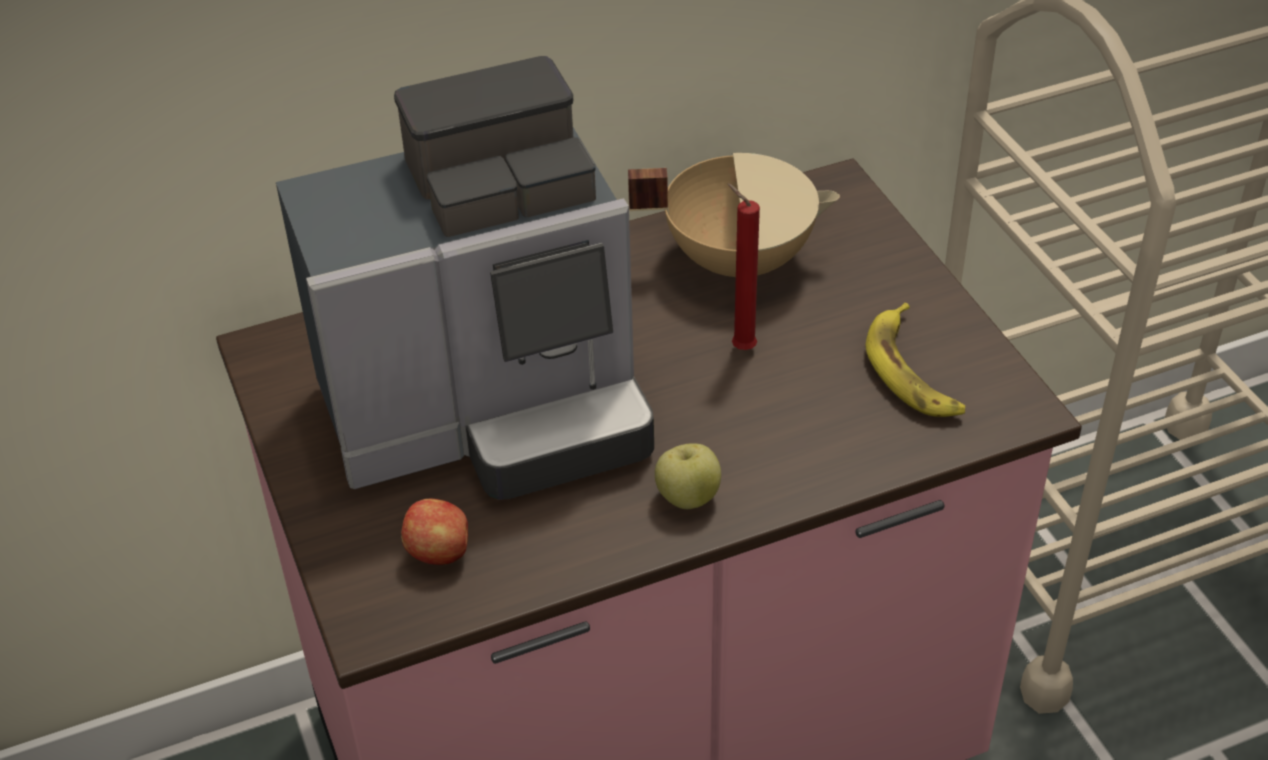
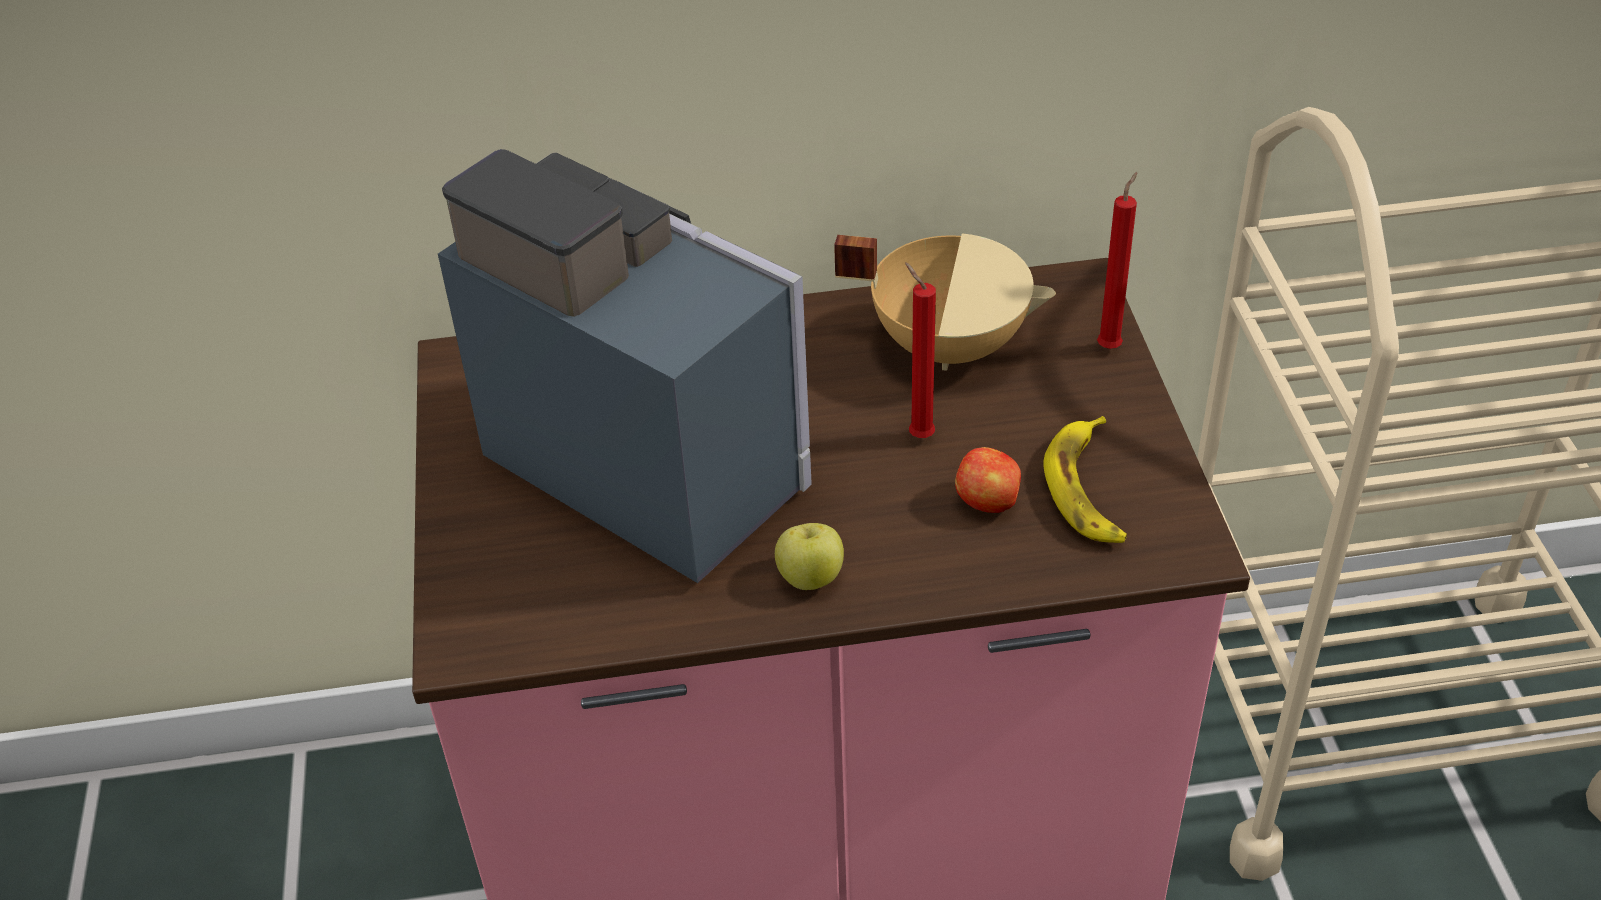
camera: 15 degrees right, 0 degrees up
coffee machine [276,56,654,500] -> coffee machine turned 135 degrees counterclockwise [438,149,812,583]
apple [401,499,468,565] -> apple moved to [955,447,1021,513]
none -> red candle [1097,172,1137,349]

